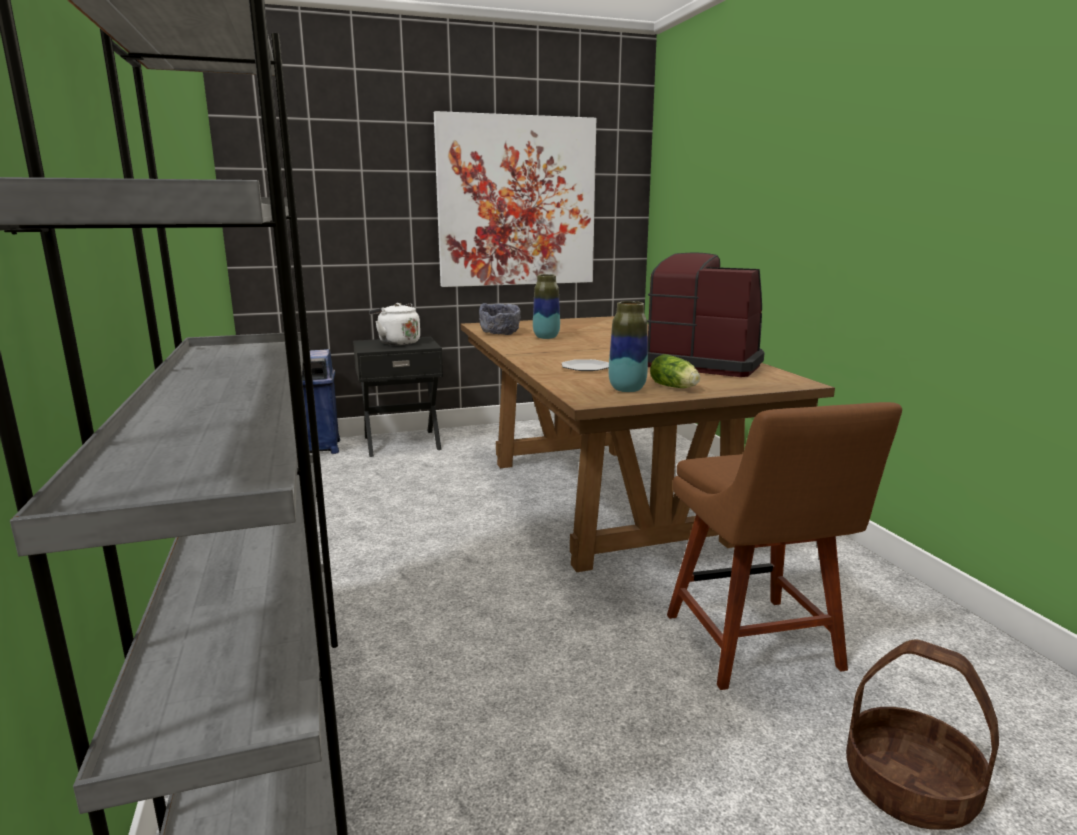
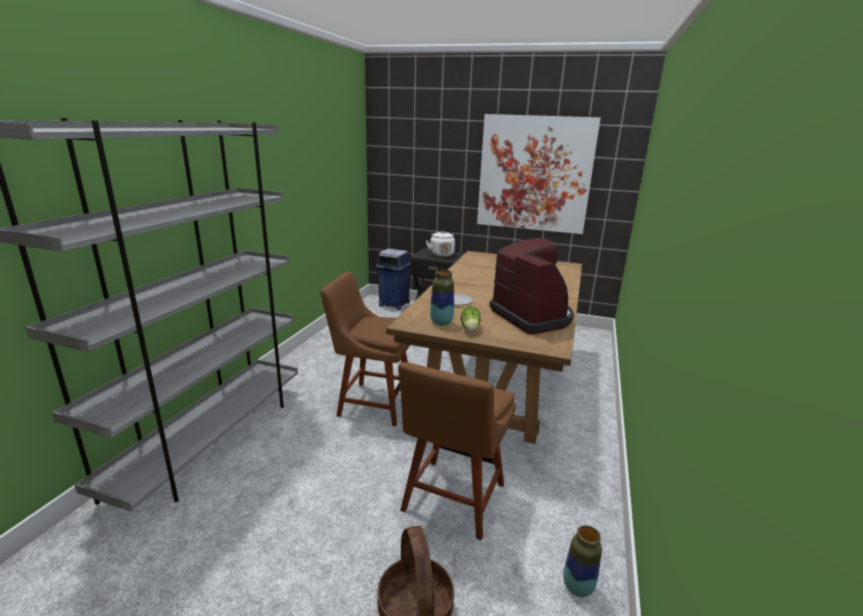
camera: 35 degrees right, 5 degrees up
grey bowl [479,303,521,335] -> none
vase [533,274,560,339] -> vase moved to [563,525,602,597]
none -> brown chair [320,272,410,426]

